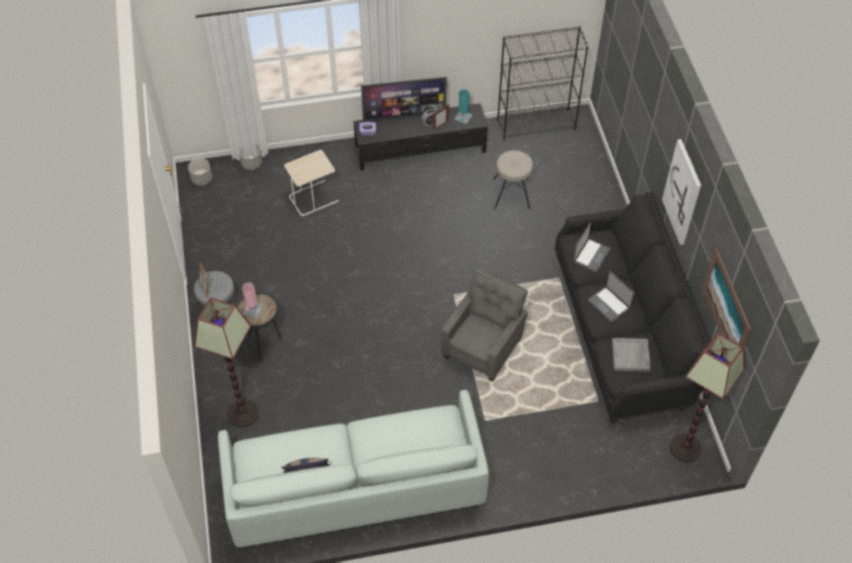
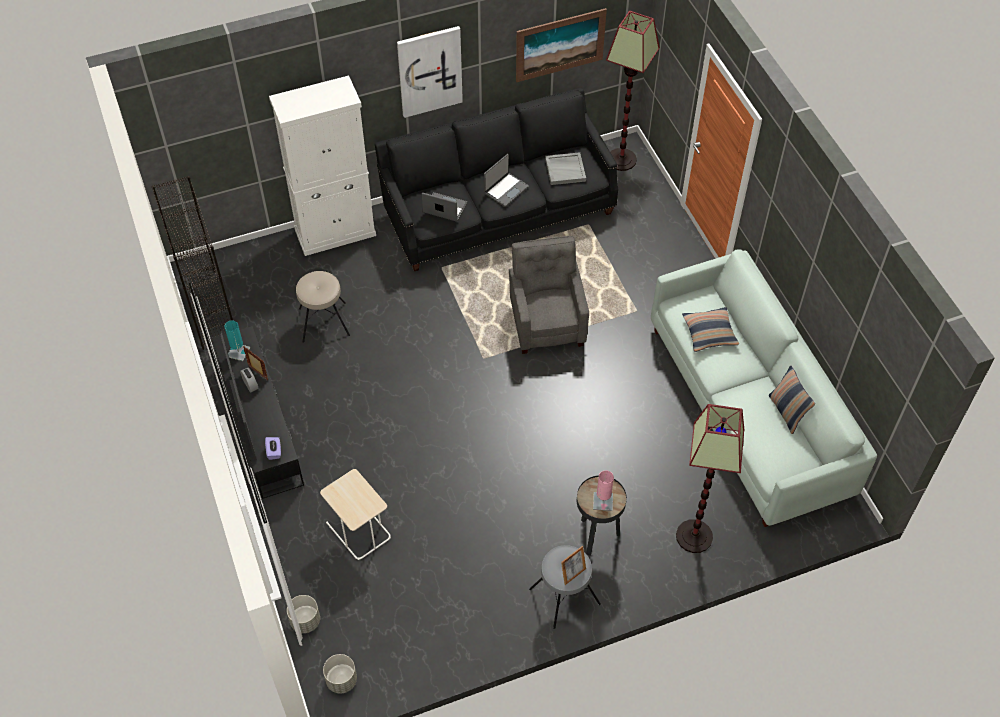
camera: 100 degrees left, 0 degrees up
grey armchair [441,267,528,381] -> grey armchair turned 60 degrees clockwise [509,236,589,354]
none -> white cabinet [269,76,376,256]
none -> pillow [682,307,739,352]

